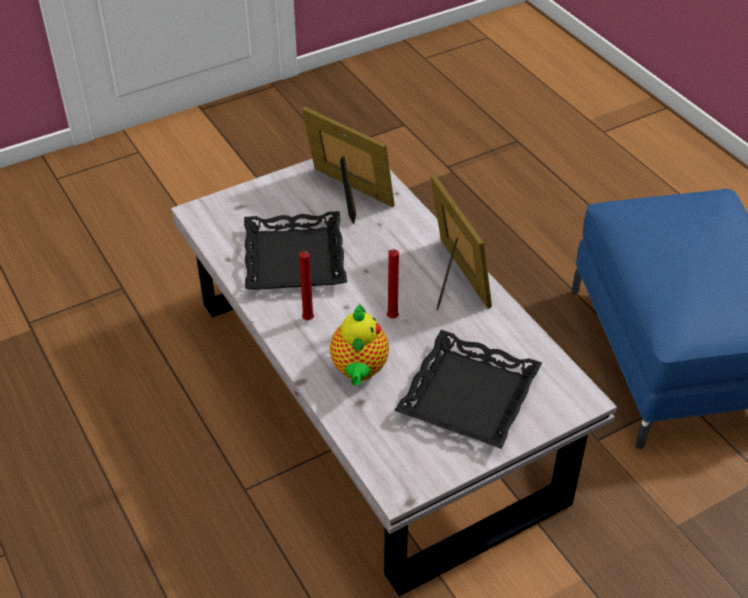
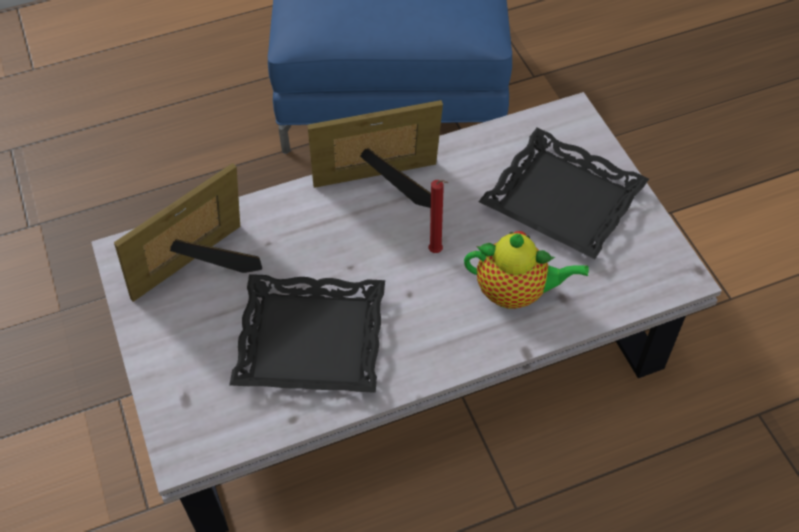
camera: 80 degrees left, 10 degrees up
red candle [299,251,314,320] -> none

